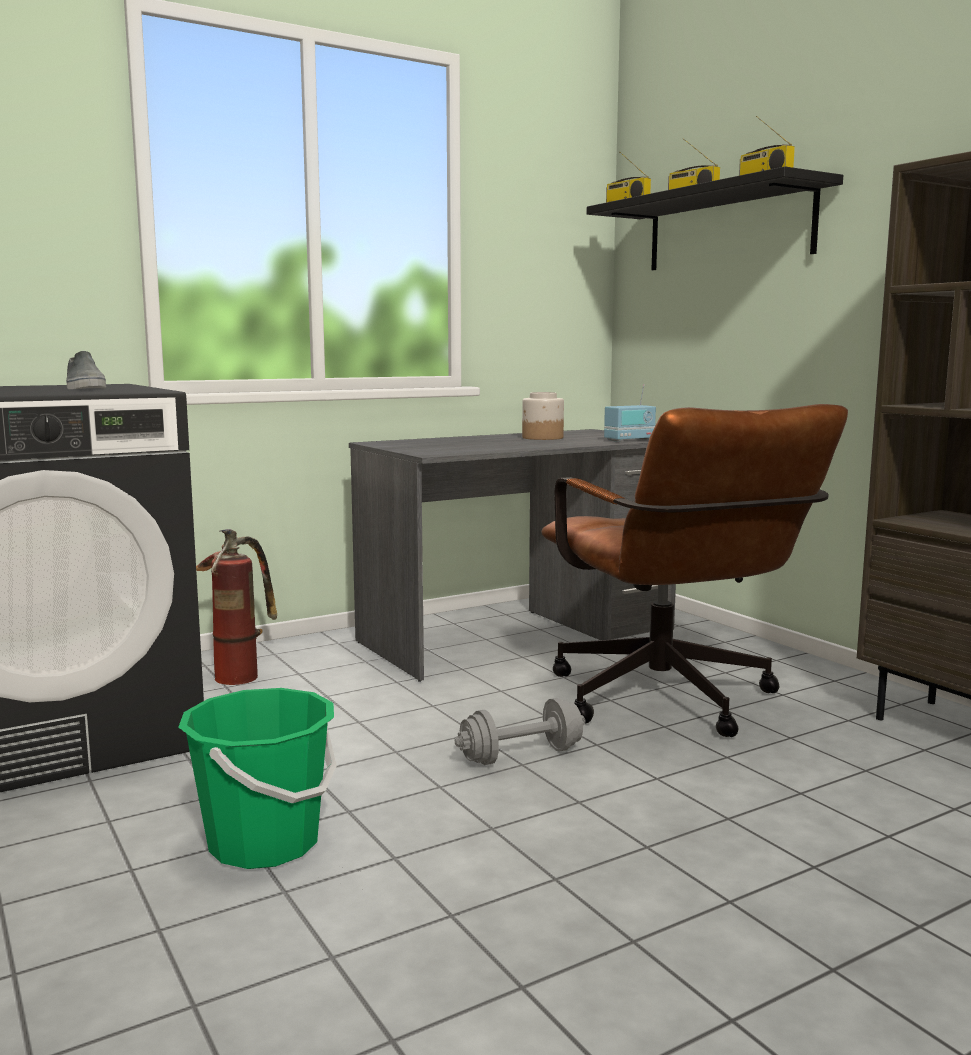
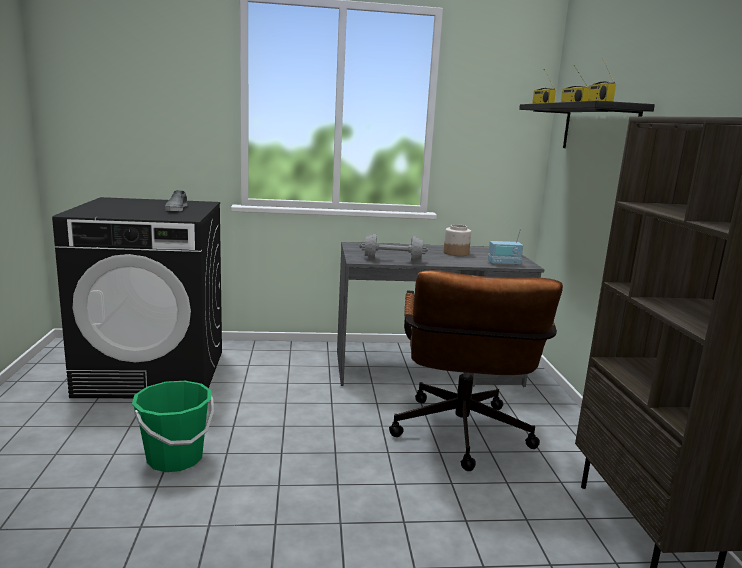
camera: 25 degrees right, 5 degrees up
fire extinguisher [196,529,277,685] -> none
grey dumbbell [454,698,585,765] -> grey dumbbell moved to [359,234,428,262]

